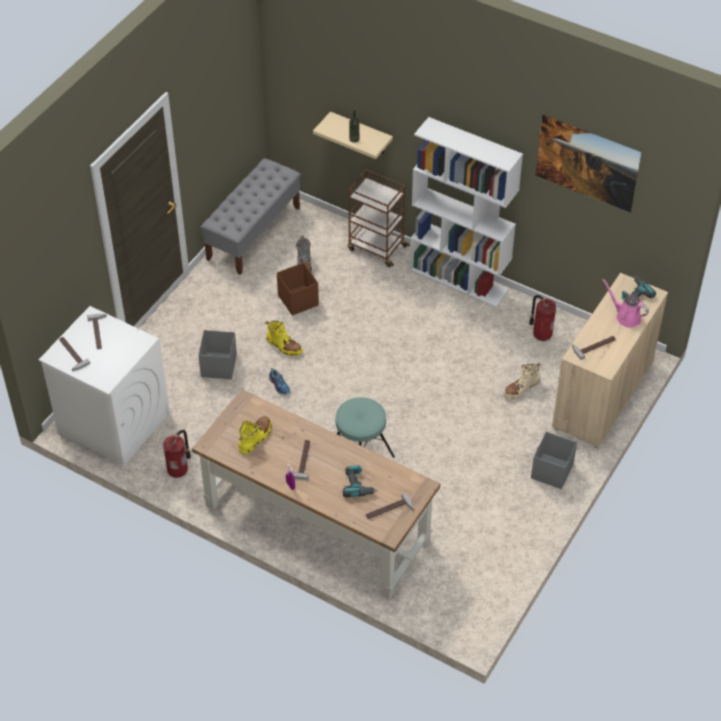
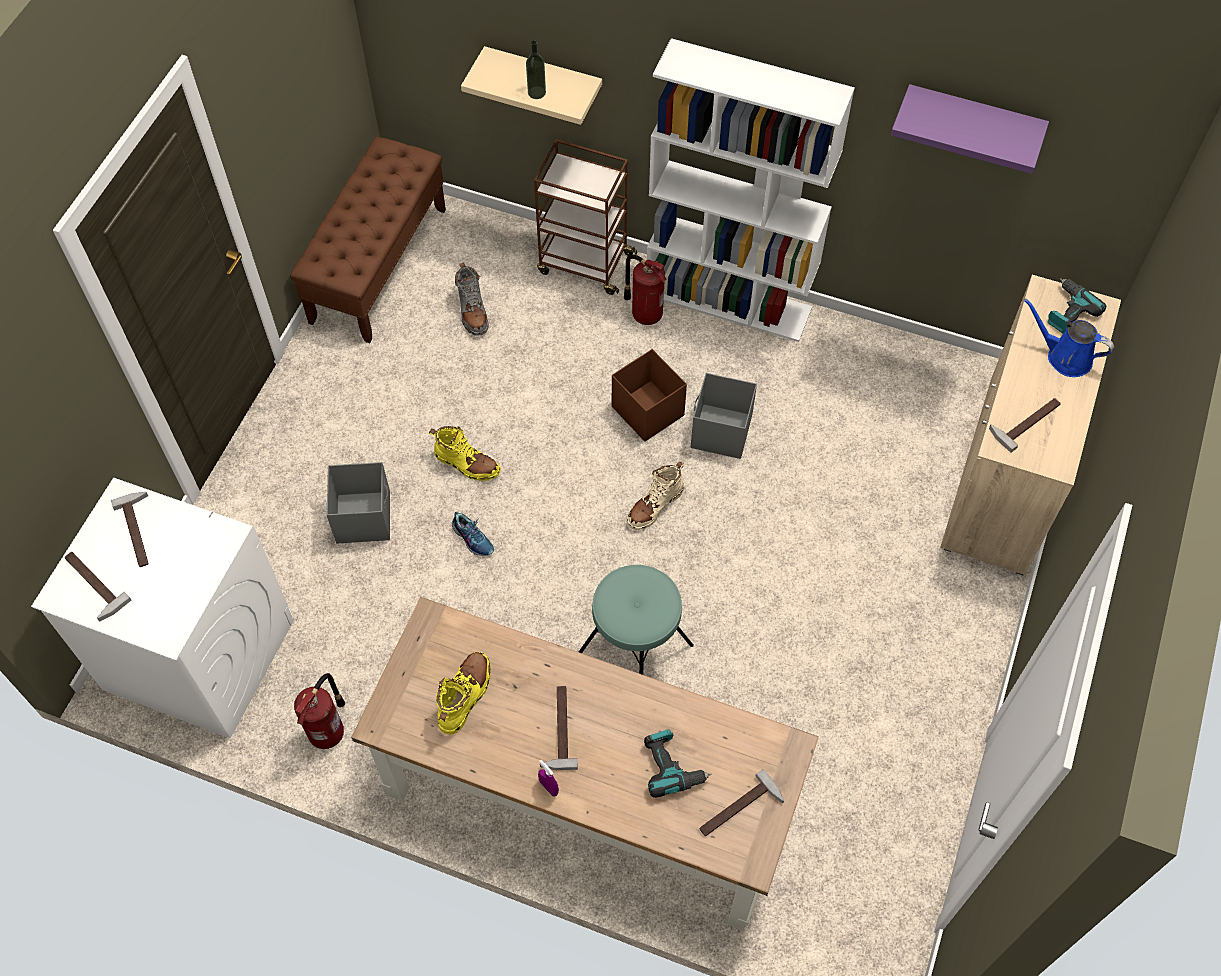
camera: 10 degrees left, 10 degrees up
grey bench [201,158,301,275] -> brown bench [290,137,446,343]
brown storage box [277,262,319,316] -> brown storage box moved to [612,349,687,442]
beige boot [503,363,541,399] -> beige boot moved to [627,462,684,530]
fire extinguisher [529,295,556,341] -> fire extinguisher moved to [624,254,667,325]
grey storage box [531,432,577,489] -> grey storage box moved to [691,373,757,459]
picture [535,114,642,213] -> purple shelf [891,84,1049,174]
pink watering can [603,279,649,328] -> blue watering can [1024,299,1114,377]

